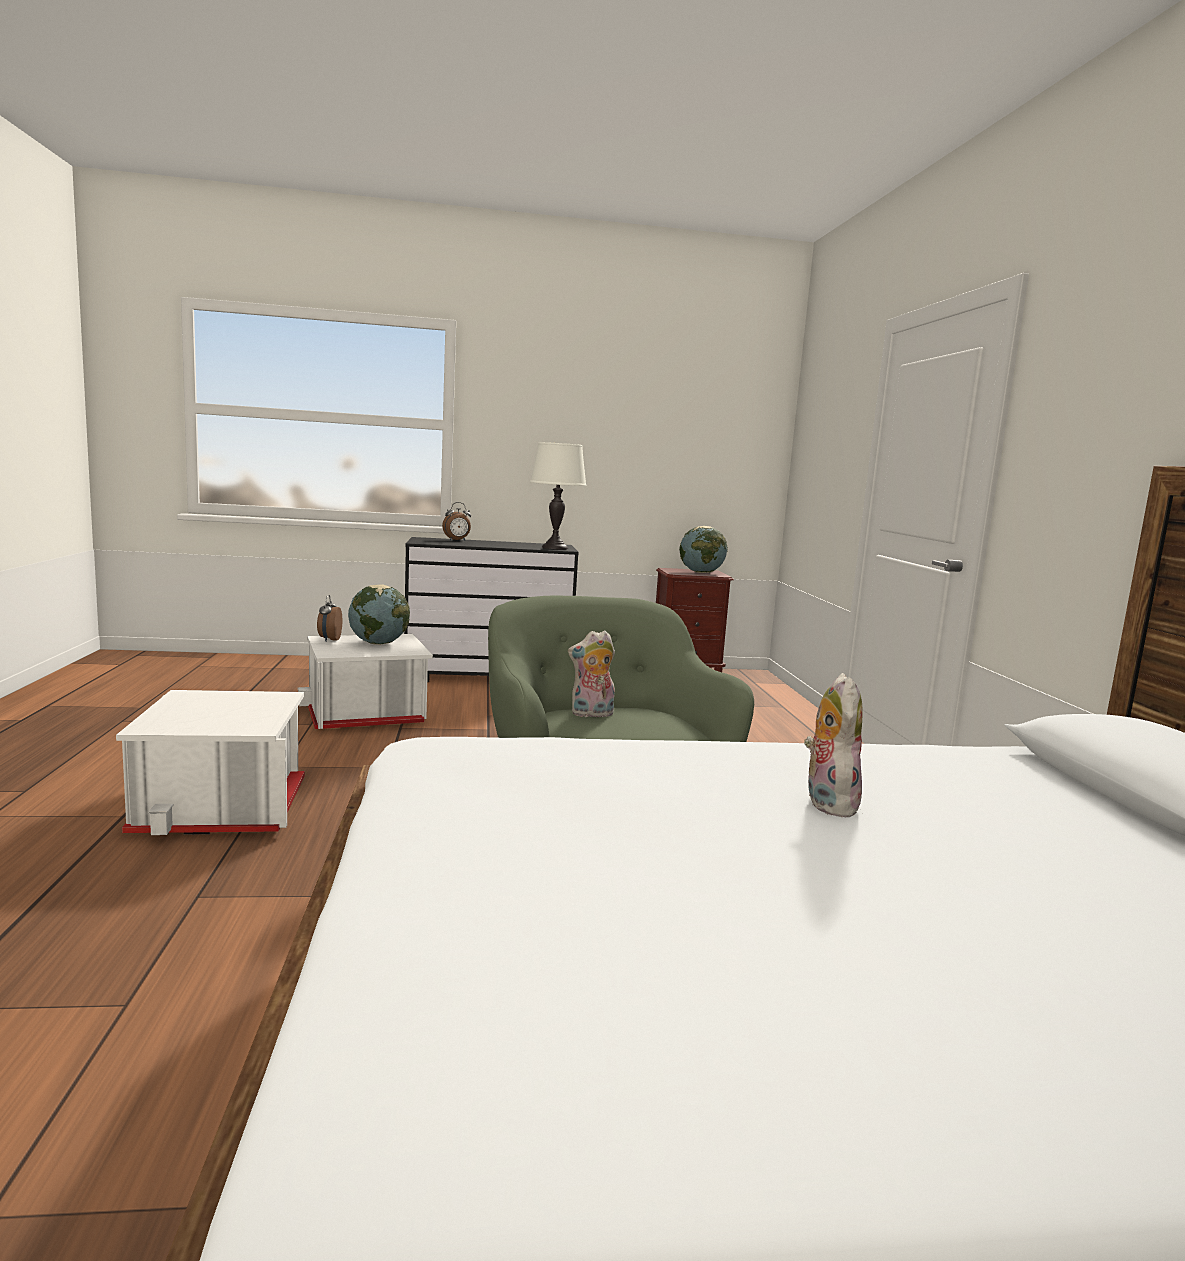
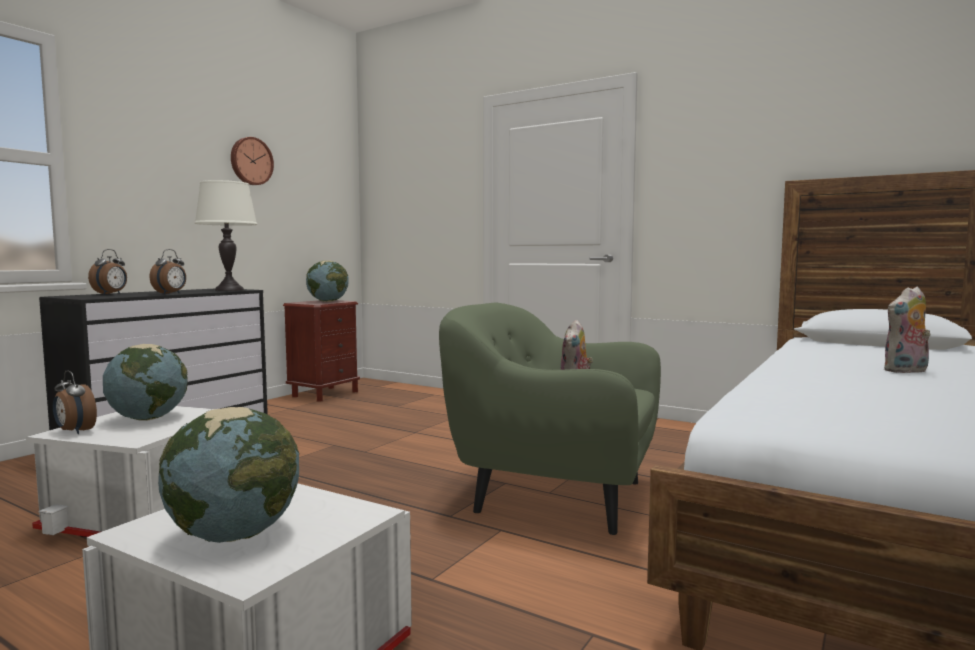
camera: 50 degrees left, 5 degrees down
plush toy [804,673,863,817] -> plush toy turned 60 degrees counterclockwise [884,287,931,373]
none -> alarm clock [149,249,186,294]
none -> globe [158,407,299,543]
none -> wall clock [231,137,274,185]

